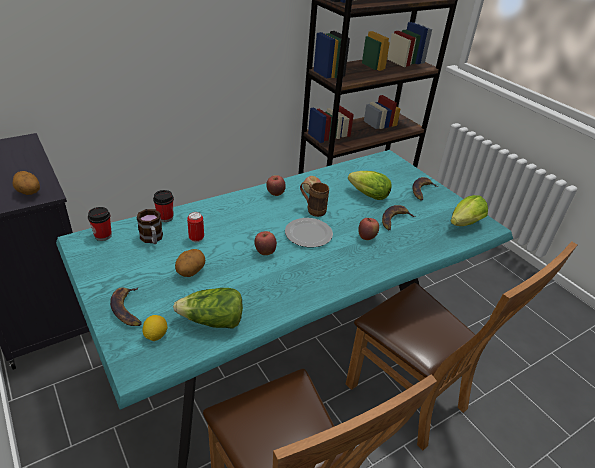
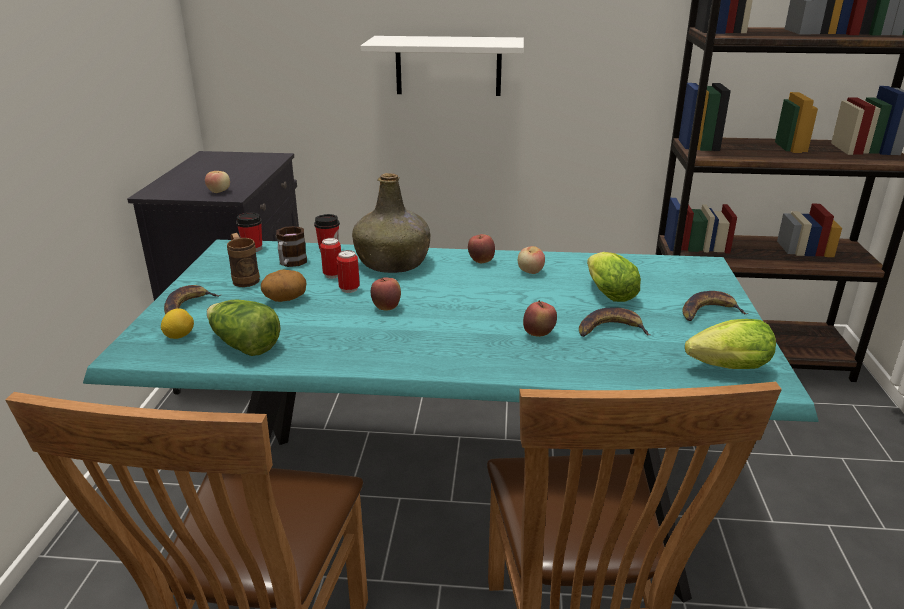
camera: 40 degrees right, 10 degrees down
potato [13,171,40,195] -> apple [205,171,230,193]
plate [285,218,333,247] -> none
brown mug [300,181,329,217] -> brown mug moved to [227,233,260,287]
none -> can [337,250,360,293]
none -> green bottle [352,173,431,273]
none -> white shelf [360,36,524,96]

